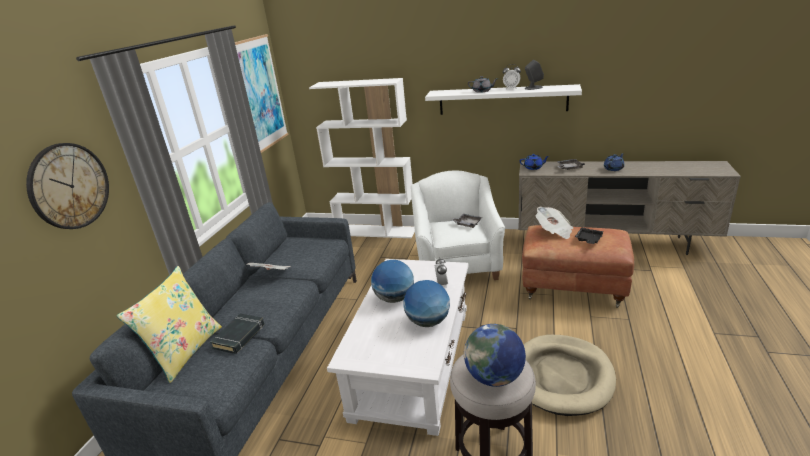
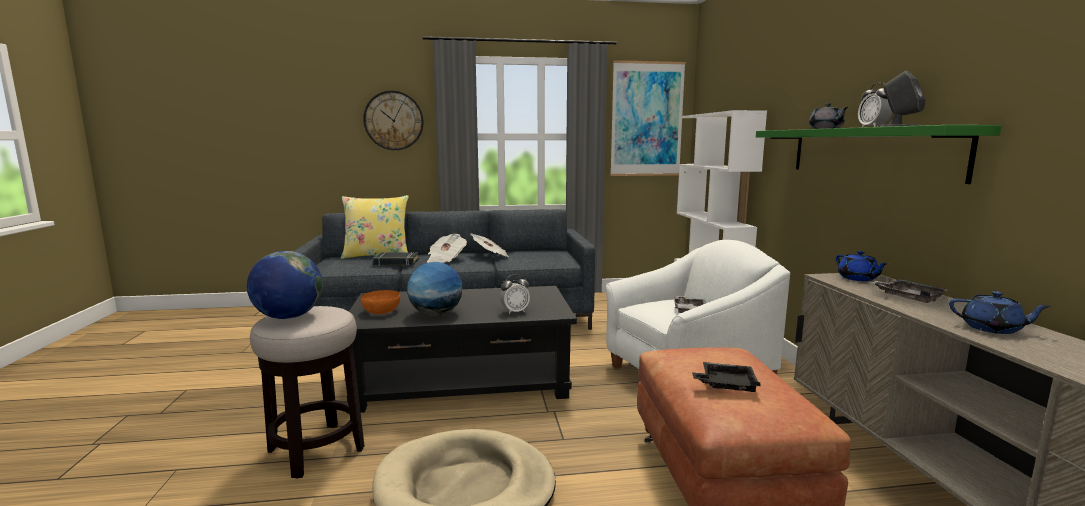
camera: 65 degrees right, 15 degrees down
white coffee table [327,259,468,436] -> black coffee table [347,286,577,413]
globe [371,260,414,303] -> none
white shelf [425,84,582,115] -> green shelf [756,125,1002,184]
newspaper [536,207,574,239] -> newspaper moved to [427,234,467,263]
none -> orange bowl [361,290,400,314]

